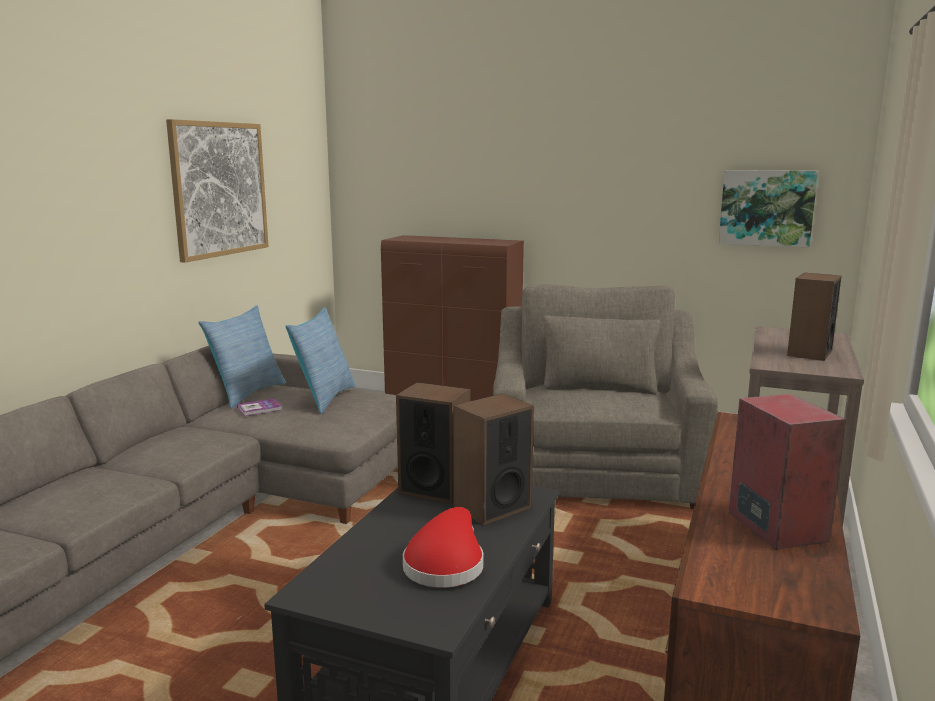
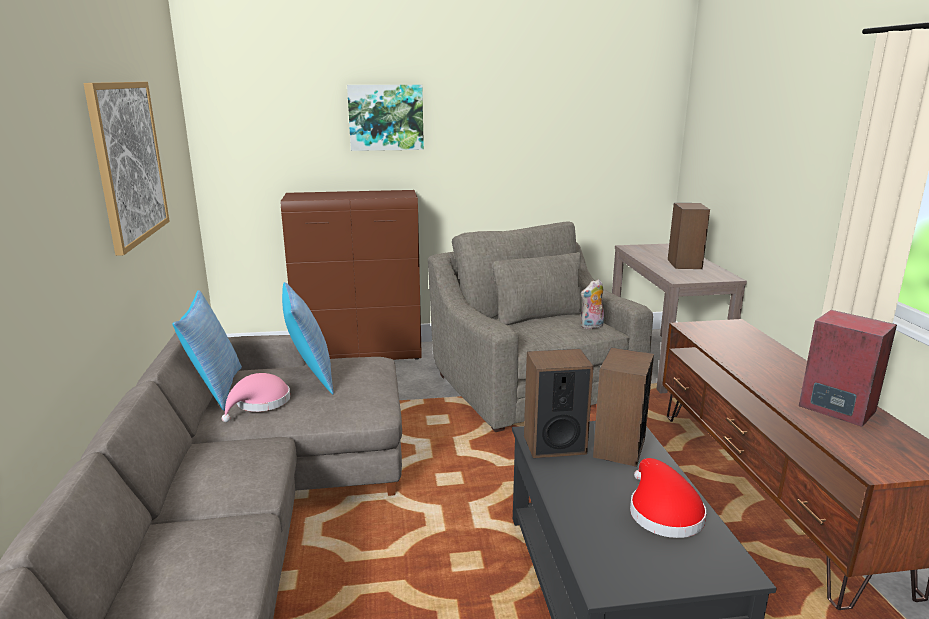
camera: 30 degrees left, 5 degrees up
book [237,399,282,416] -> pink hat [222,373,290,422]
picture [718,170,818,247] -> picture moved to [347,85,424,151]
none -> plush toy [581,279,606,329]

